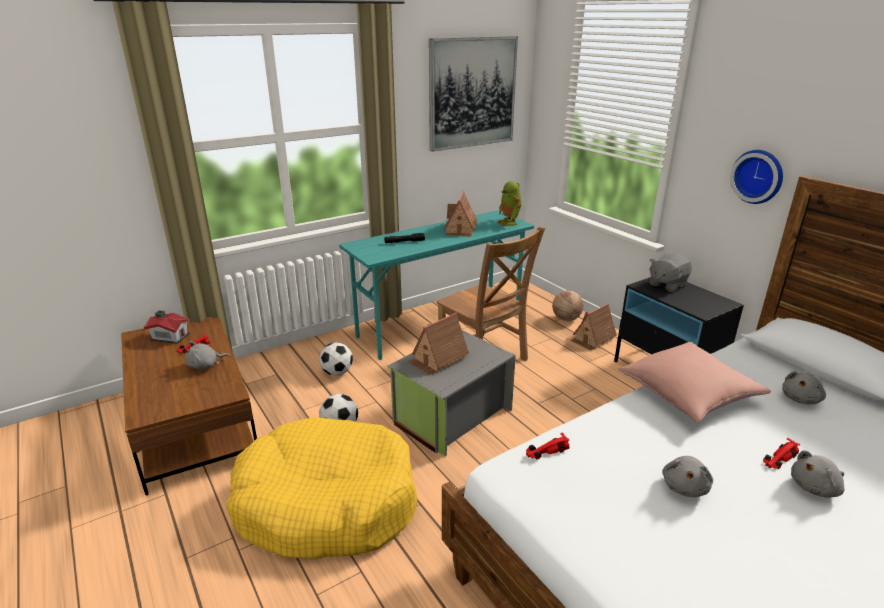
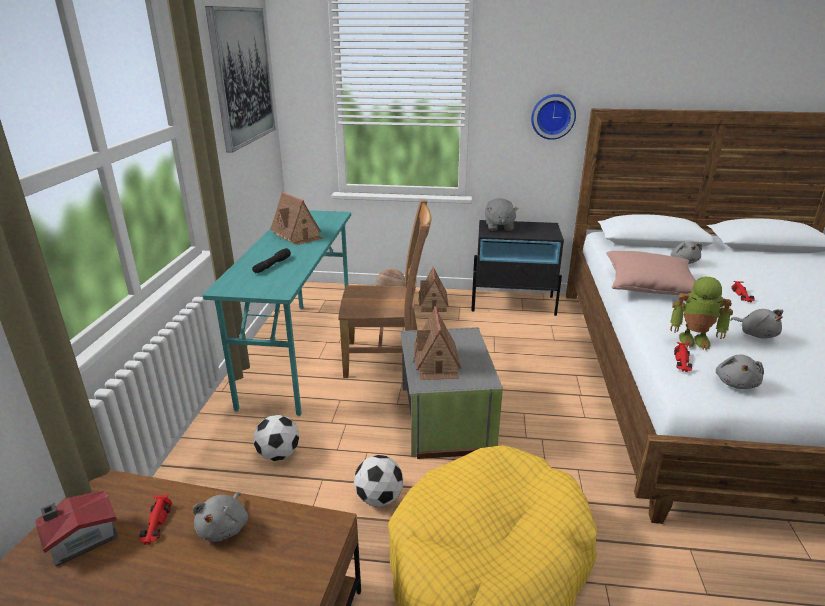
camera: 50 degrees left, 0 degrees up
toy robot [497,181,522,226] -> toy robot moved to [670,277,733,350]
grey plush toy [791,450,845,498] -> grey plush toy moved to [716,355,764,389]

